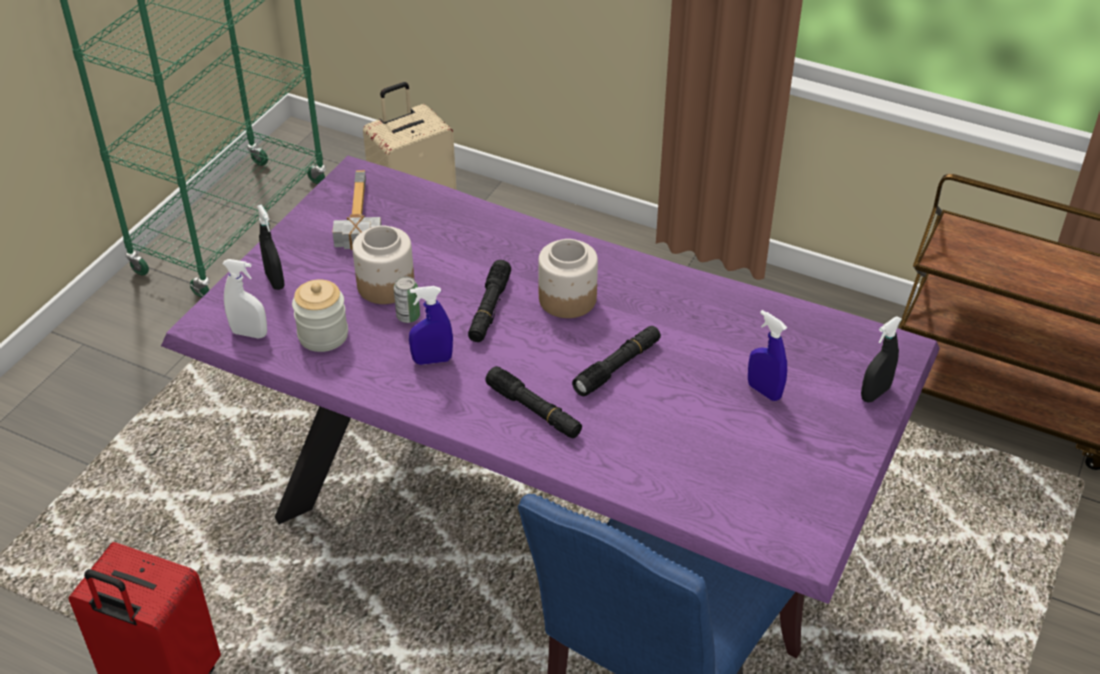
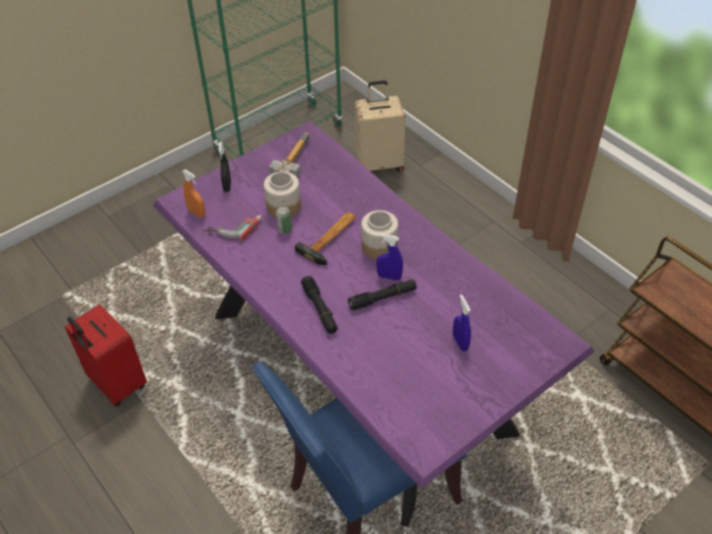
camera: 25 degrees right, 5 degrees up
white spray bottle [222,259,267,338] -> orange spray bottle [182,170,205,218]
jar [292,280,348,352] -> power drill [202,215,262,241]
blue spray bottle [409,286,453,365] -> blue spray bottle moved to [376,234,403,280]
black flashlight [468,260,511,342] -> hammer [295,212,356,265]
black spray bottle [861,316,902,402] -> none

